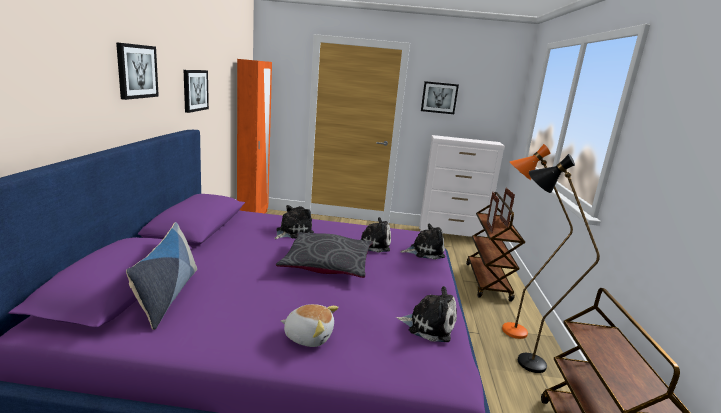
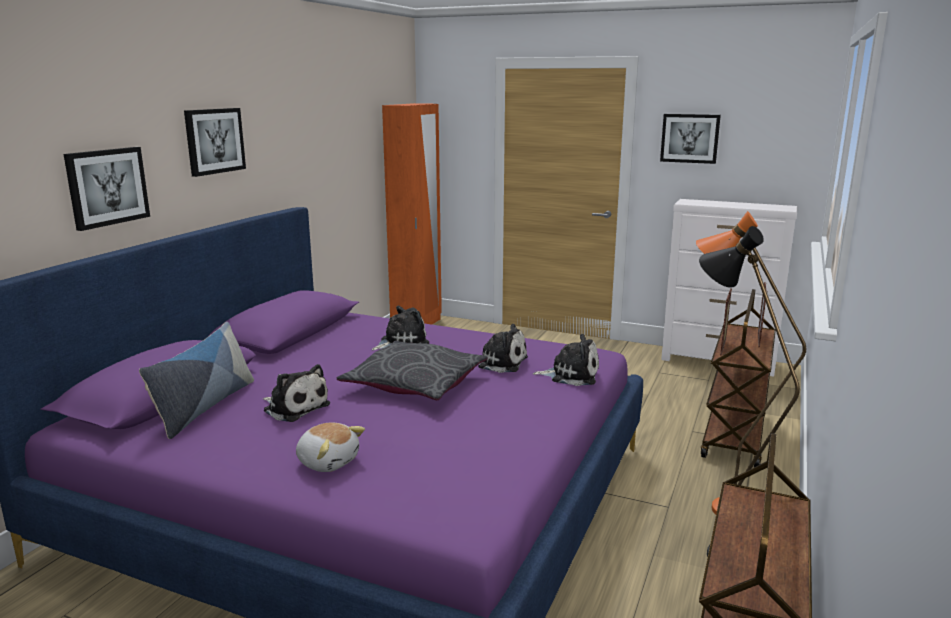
camera: 20 degrees right, 0 degrees up
picture [184,70,209,113] -> picture moved to [64,147,150,231]
plush toy [396,286,457,342] -> plush toy moved to [263,364,330,422]

